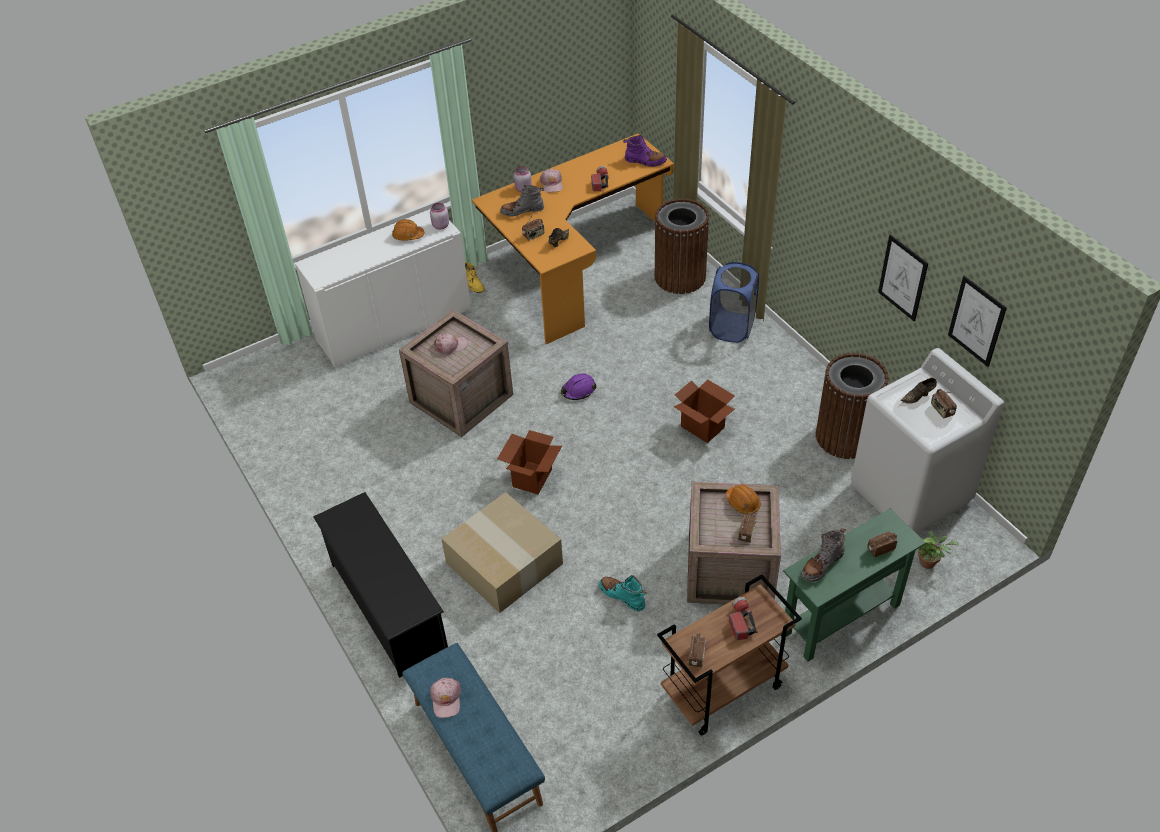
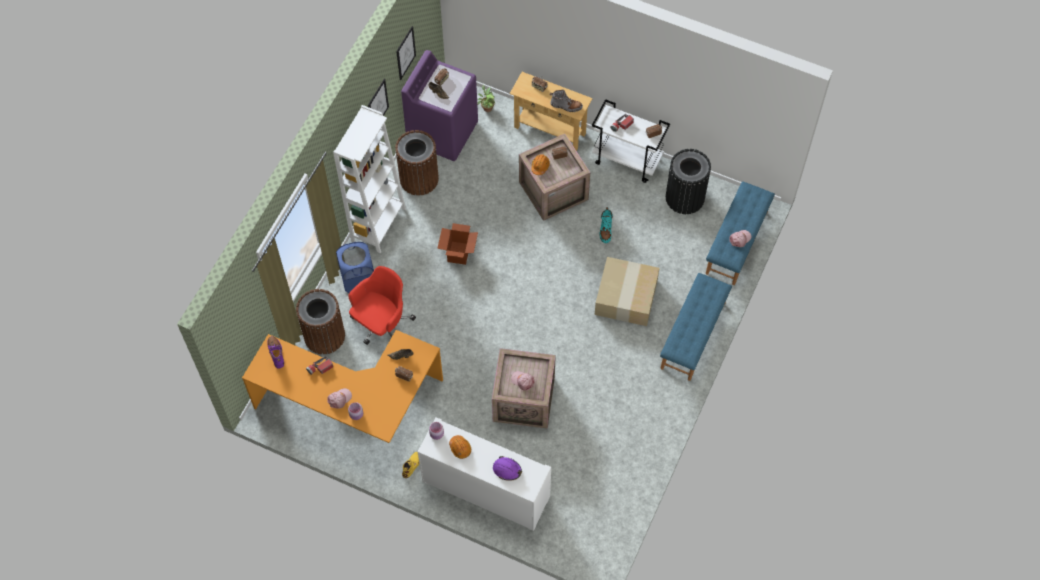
camera: 125 degrees left, 15 degrees up
black shoe rack [313,492,448,678] -> blue bench [660,273,732,381]
cardboard box [497,430,562,494] -> none
grey boot [500,184,544,216] -> none
purple hard hat [561,373,596,400] -> purple hard hat moved to [493,456,522,481]
brown cart [657,574,802,736] -> white cart [592,99,670,183]
green console table [783,509,926,662] -> beige console table [510,72,592,151]
white washing machine [851,348,1004,533] -> purple washing machine [401,50,478,161]
none -> white bookcase [333,105,406,253]
none -> red office chair [348,266,416,345]
none -> black trash can [666,149,711,214]

